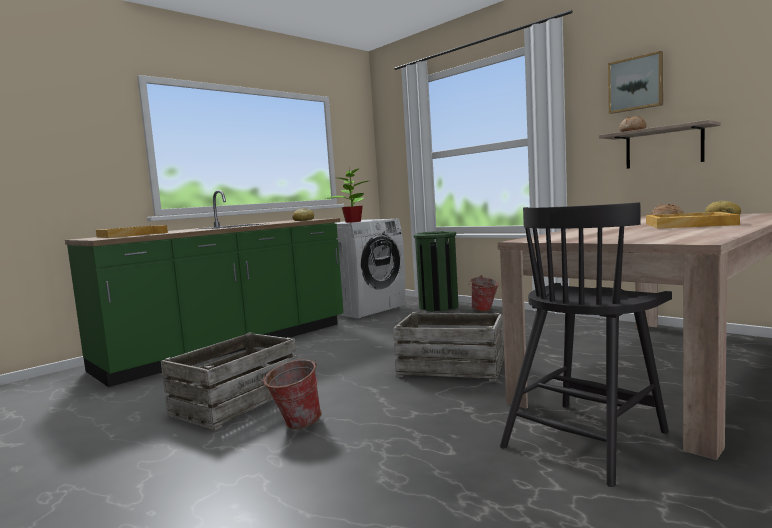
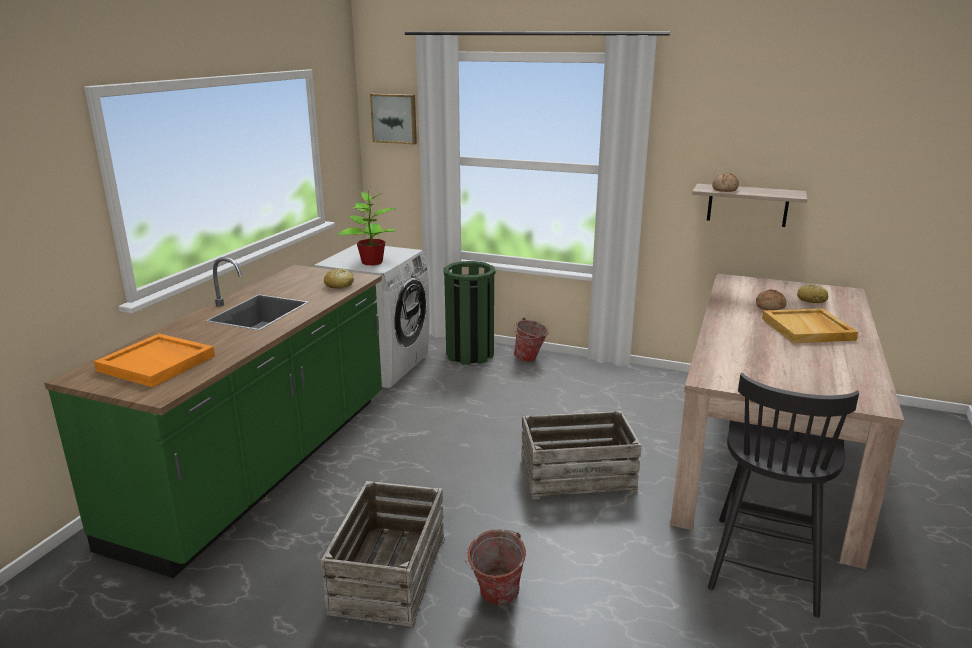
camera: 25 degrees left, 15 degrees up
beige tray [96,225,168,238] -> orange tray [94,334,215,387]
picture [608,51,663,114] -> picture moved to [370,94,417,144]

